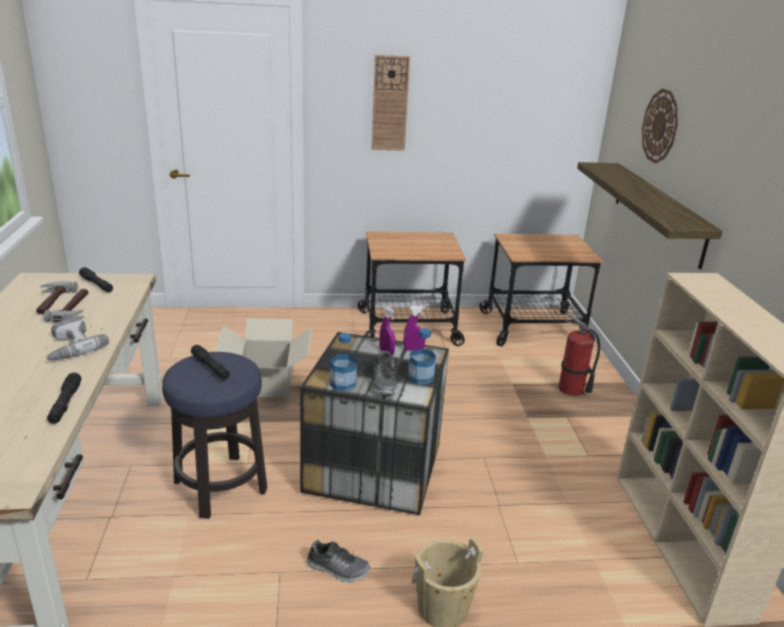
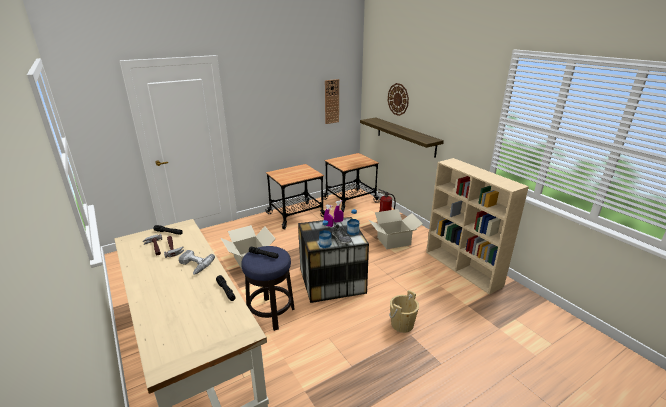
camera: 25 degrees left, 0 degrees up
shoe [306,540,370,583] -> none
wall clock [372,55,410,151] -> wall clock moved to [325,79,339,124]
none -> cardboard box [369,209,423,249]

